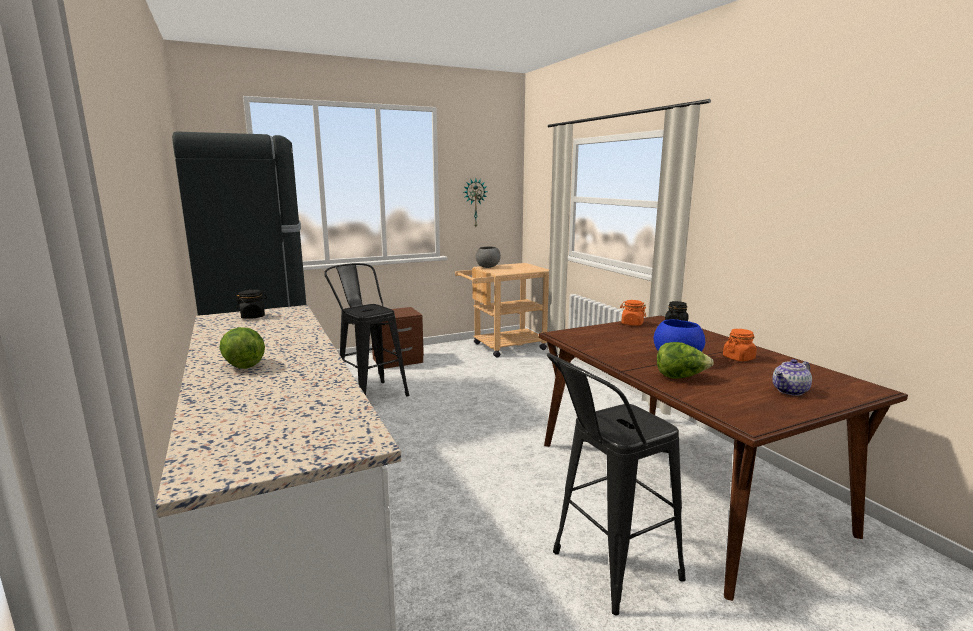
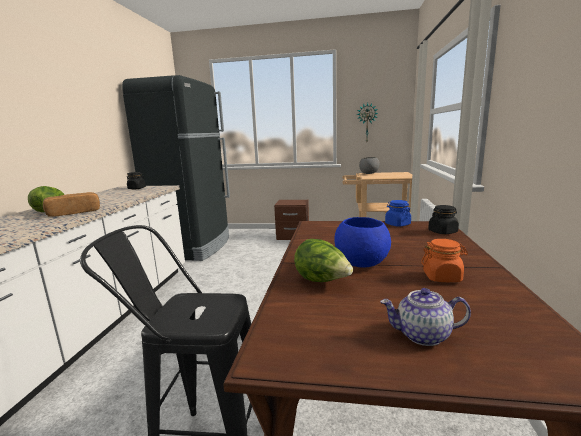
camera: 35 degrees right, 0 degrees up
black stool [324,263,409,397] -> none
orange jar [620,300,646,326] -> blue jar [385,200,411,227]
none -> bread [43,192,100,217]

